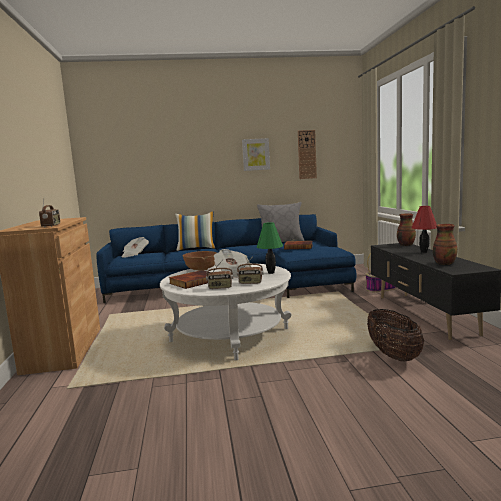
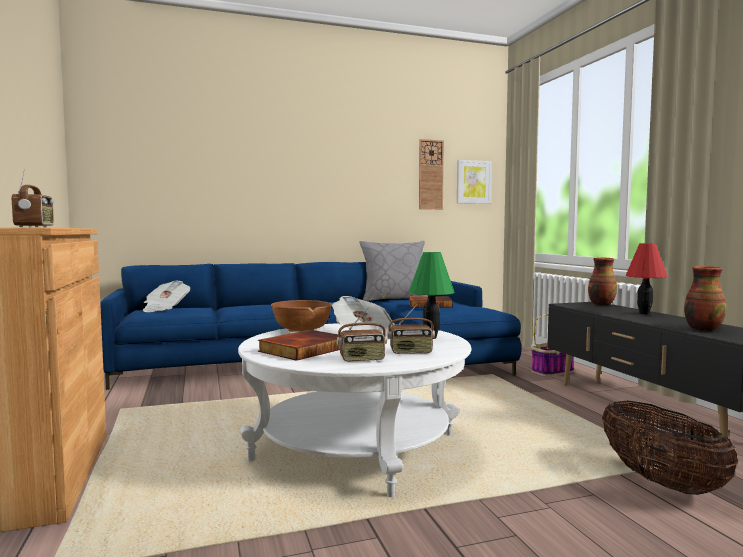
camera: 10 degrees left, 5 degrees down
pillow [175,211,215,251] -> none
picture [242,138,270,171] -> picture moved to [457,160,492,204]

